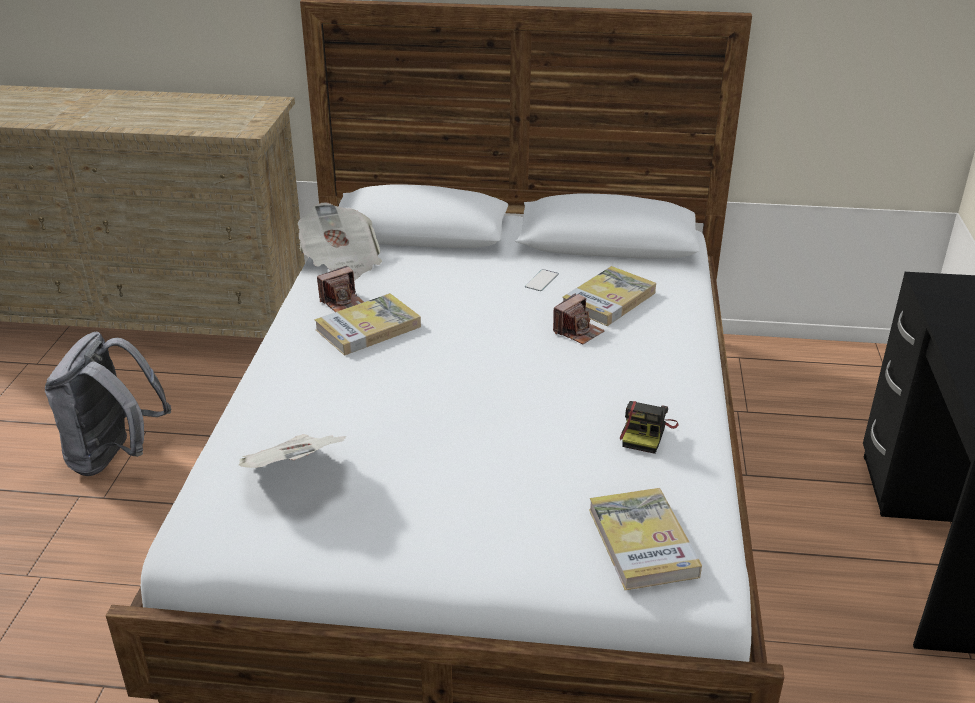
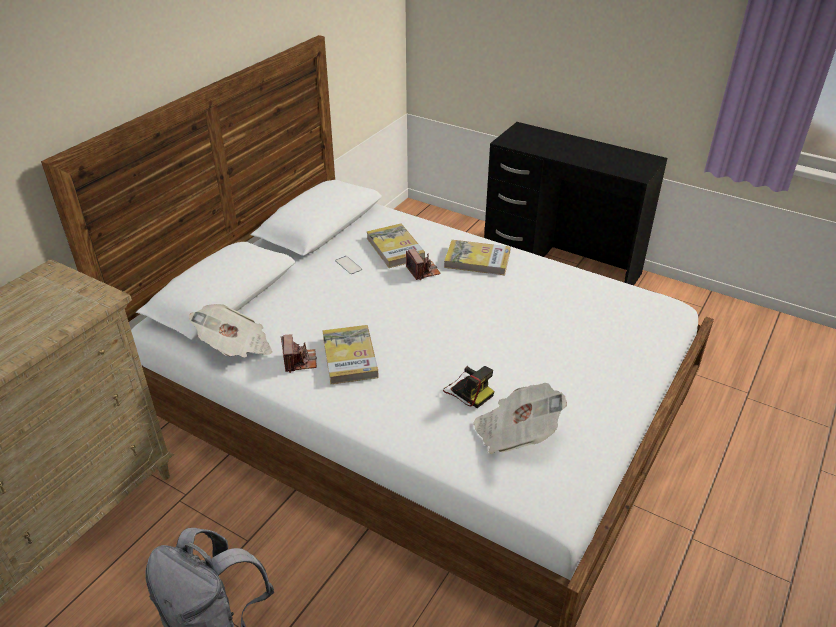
camera: 65 degrees left, 5 degrees up
book [589,488,702,590] -> book moved to [444,240,511,275]
camera [620,401,678,454] -> camera moved to [443,366,494,408]

